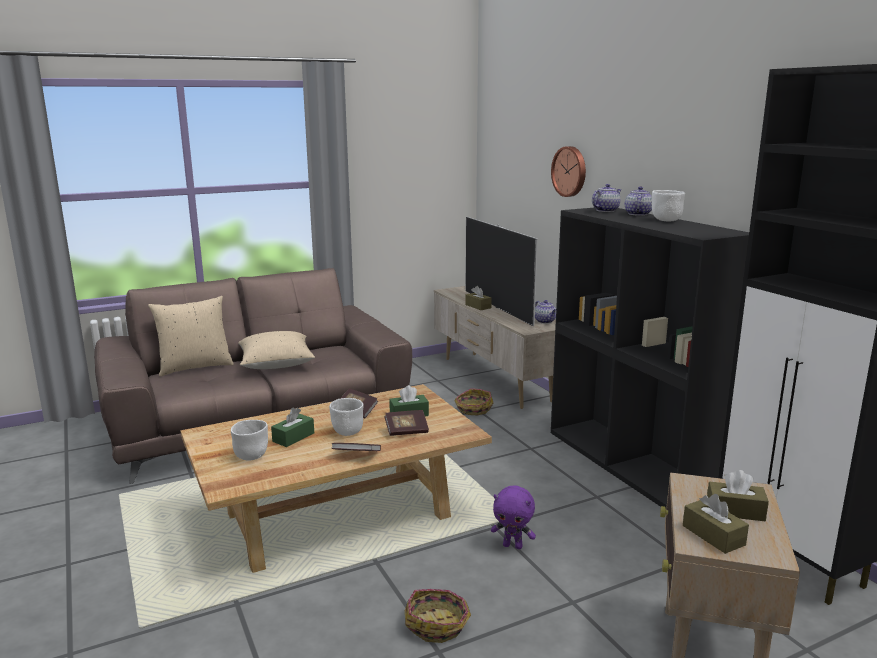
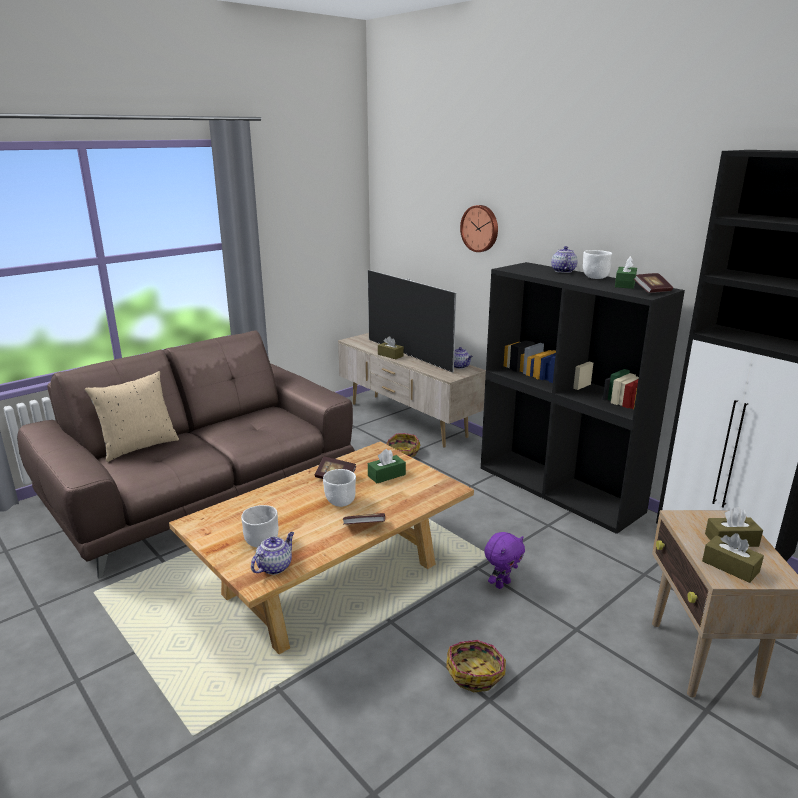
camera: 15 degrees left, 5 degrees up
beige pillow [238,331,315,369] -> none
green tissue box [271,408,314,447] -> green tissue box moved to [615,256,637,289]
book [384,410,429,436] -> book moved to [634,273,673,293]
purple plush toy [491,485,536,549] -> purple plush toy turned 45 degrees counterclockwise [484,532,525,589]
teapot [592,184,621,212] -> teapot moved to [251,532,294,575]

